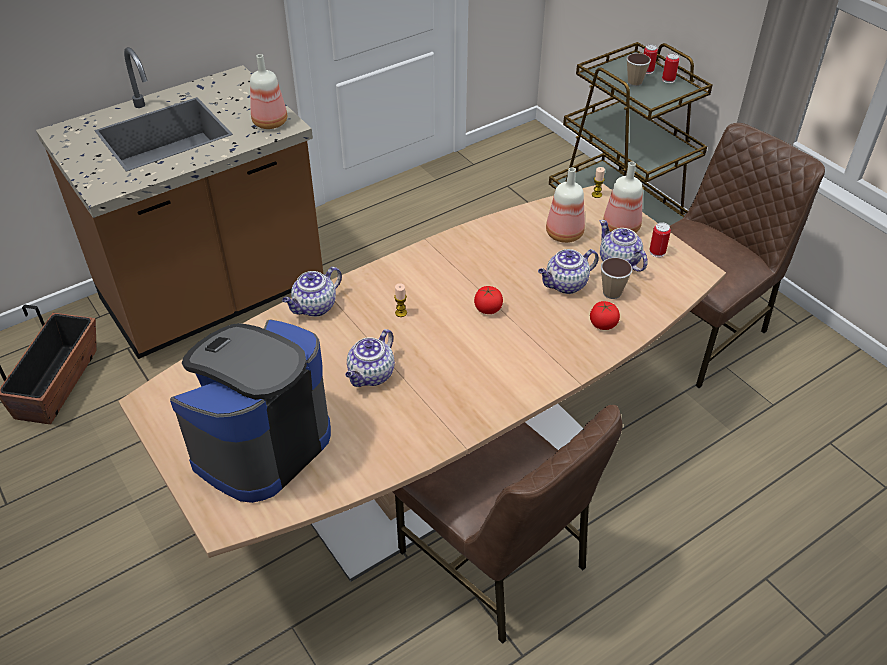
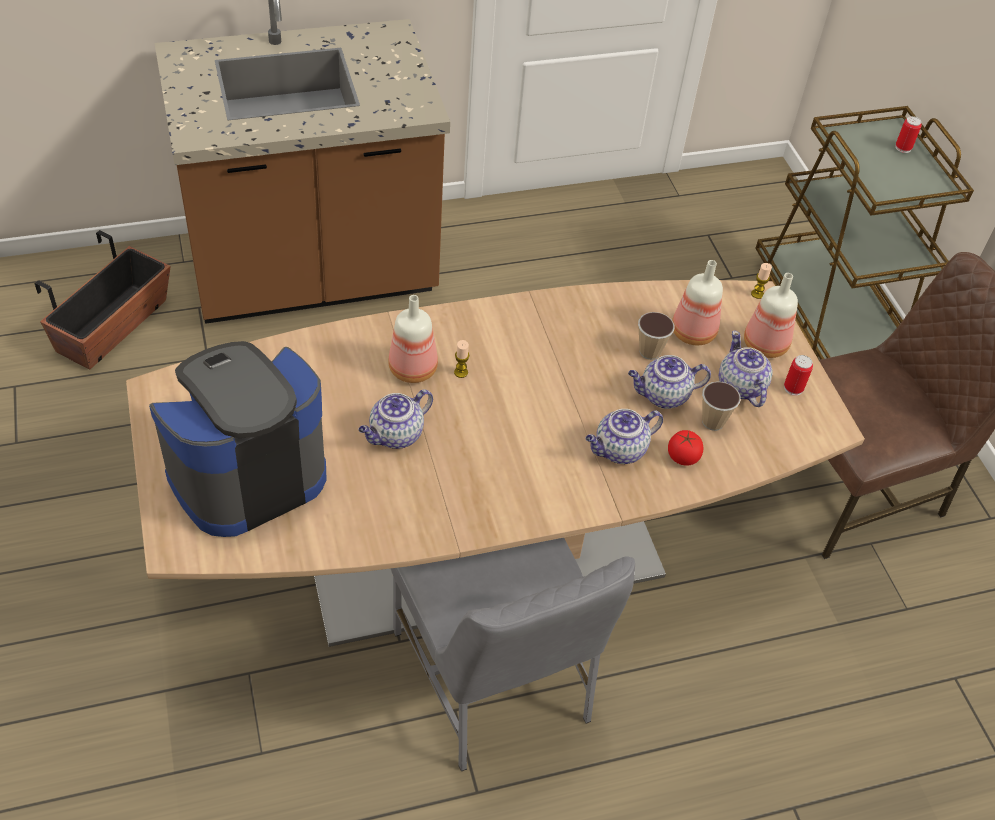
camera: 15 degrees right, 5 degrees up
bottle [250,54,287,129] -> bottle moved to [388,295,438,383]
teapot [282,267,342,317] -> teapot moved to [586,409,663,464]
brown chair [393,405,623,644] -> grey chair [391,538,635,771]
tomato [474,286,503,314] -> none
cup [627,53,651,86] -> cup moved to [638,312,675,360]
can [662,53,679,83] -> none

